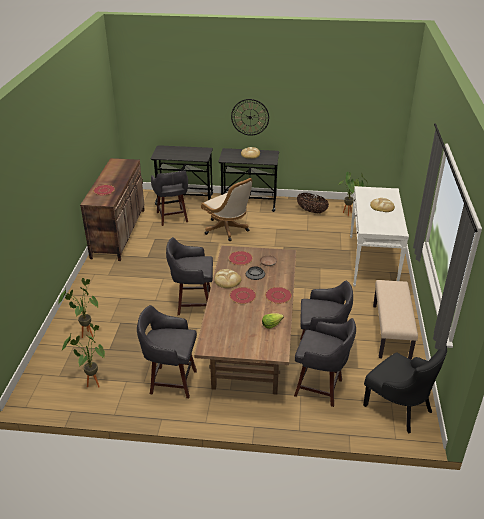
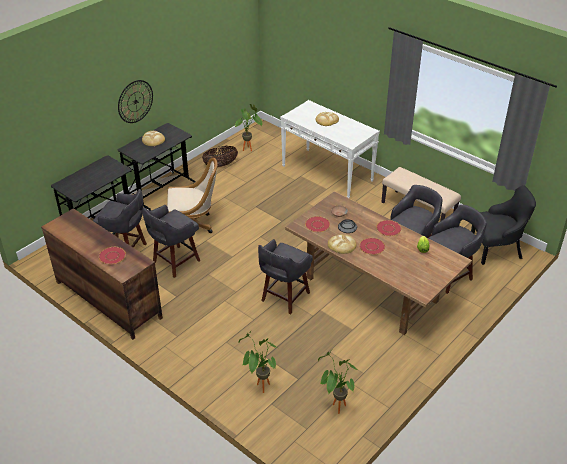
camera: 55 degrees left, 5 degrees up
grey stool [137,305,197,398] -> grey stool moved to [142,205,200,278]

